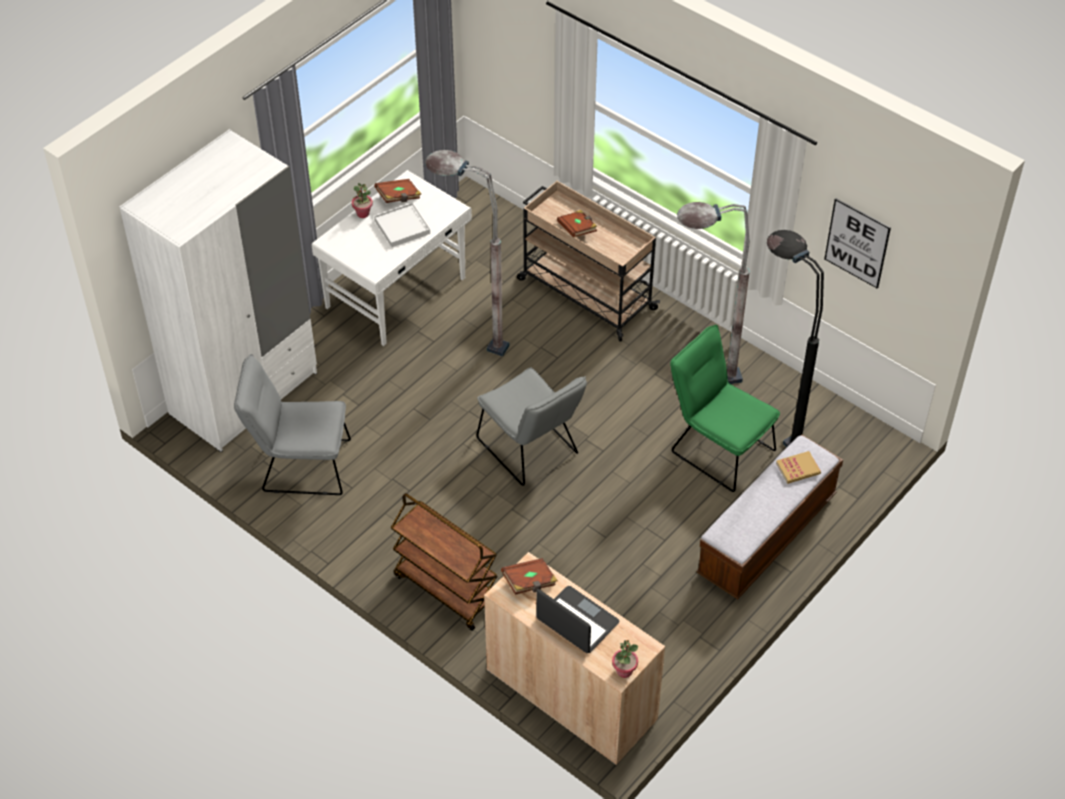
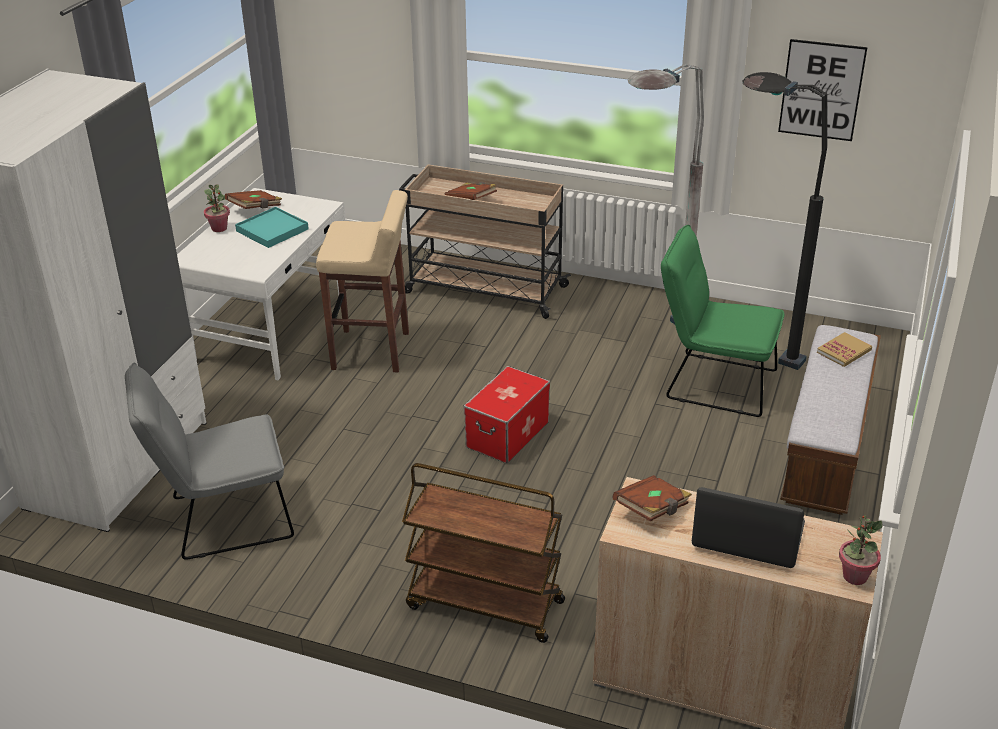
camera: 20 degrees left, 15 degrees down
white tray [374,203,430,247] -> turquoise tray [235,207,309,248]
grey floor lamp [425,150,510,357] -> beige stool [316,190,409,373]
grey chair [476,367,587,486] -> storage box [464,366,550,464]

